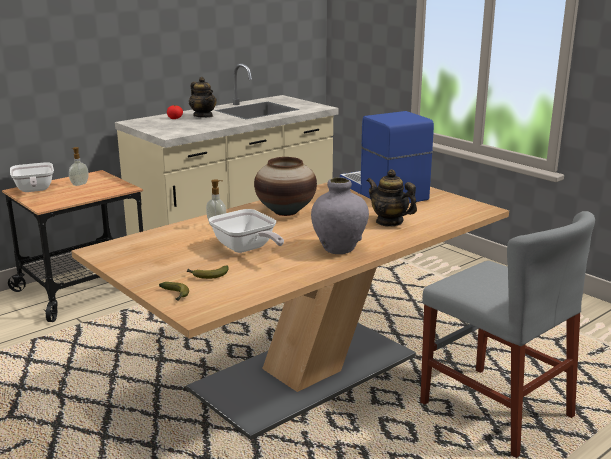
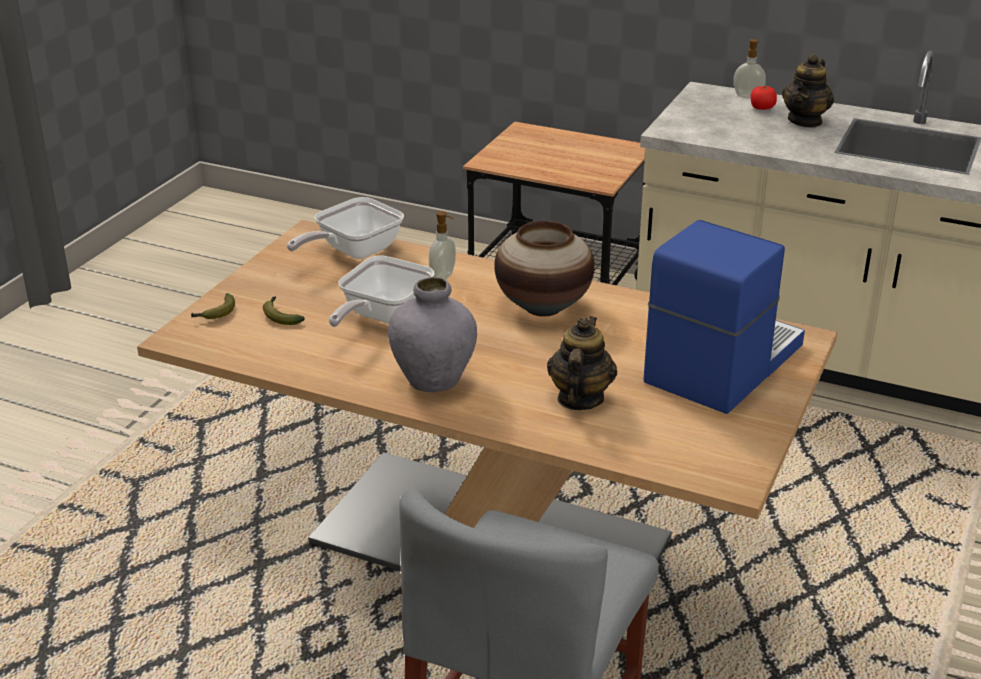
camera: 65 degrees right, 10 degrees up
frying pan [10,162,54,192] -> frying pan moved to [287,197,404,259]
soap dispenser [69,147,89,186] -> soap dispenser moved to [733,39,766,99]

